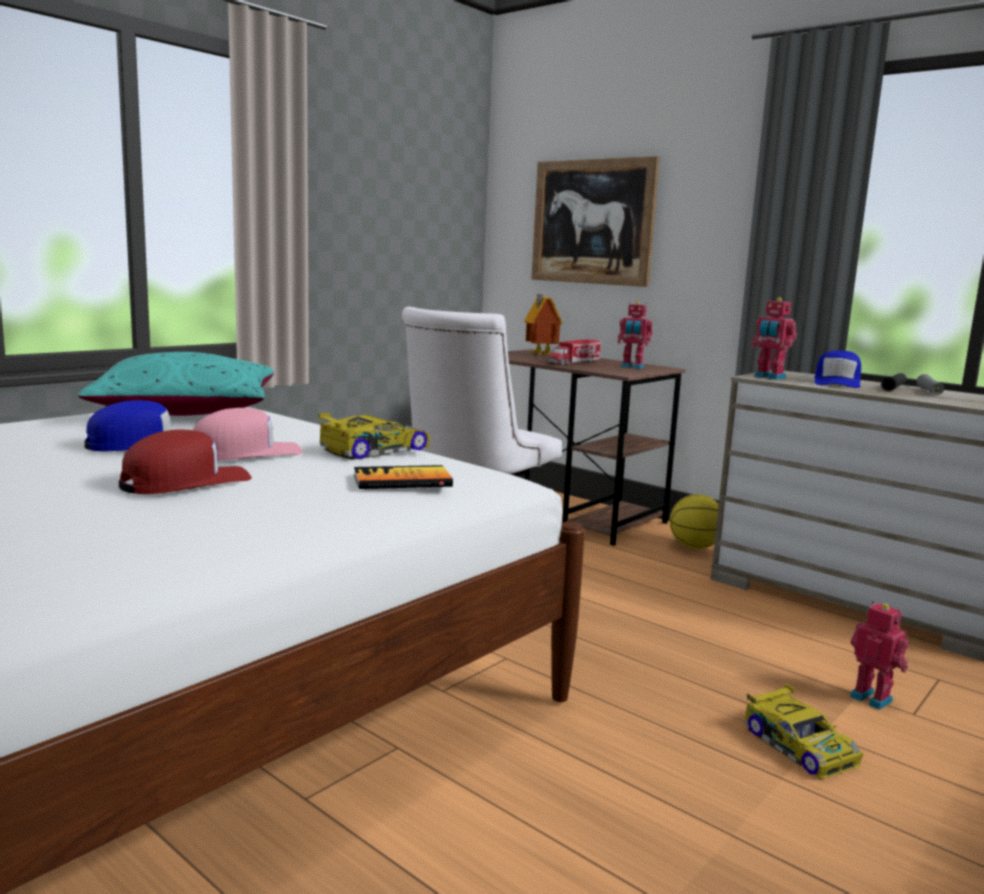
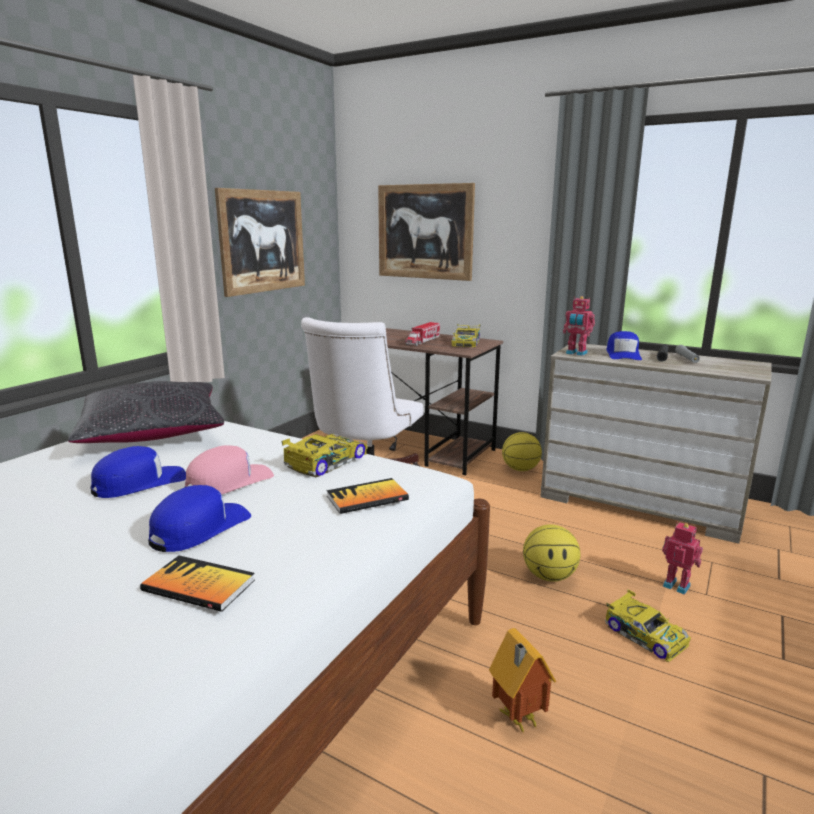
camera: 10 degrees left, 5 degrees up
turquoise pillow [78,352,274,416] -> black pillow [68,381,224,443]
red cap [119,429,251,494] -> blue cap [148,485,251,552]
toy house [524,294,563,357] -> toy house moved to [489,628,556,733]
toy robot [618,301,653,369] -> toy car [452,323,480,347]
none -> book [140,555,255,612]
none -> picture [215,188,305,297]
none -> basketball [523,524,580,582]

